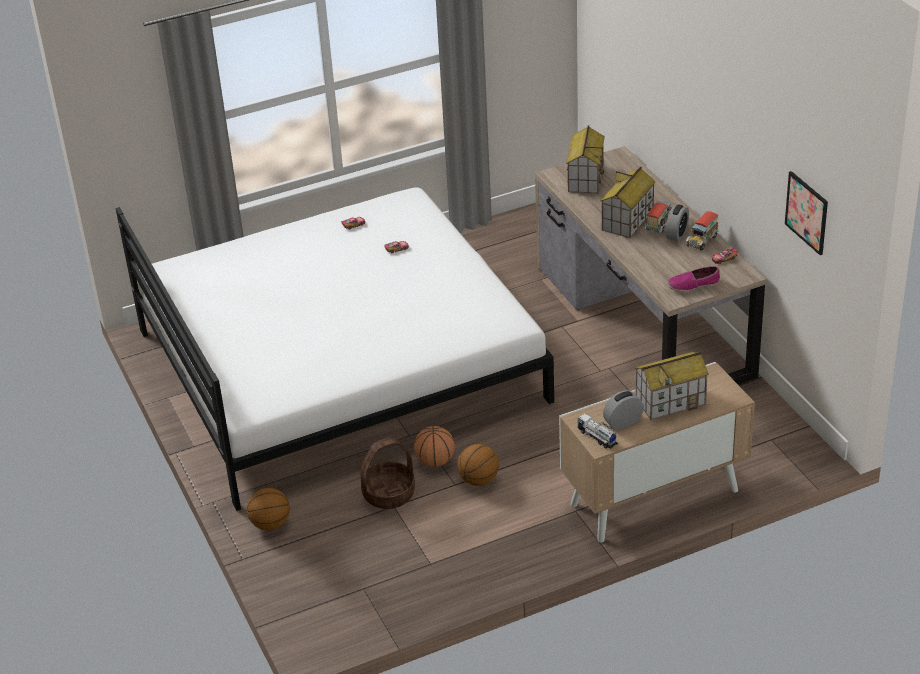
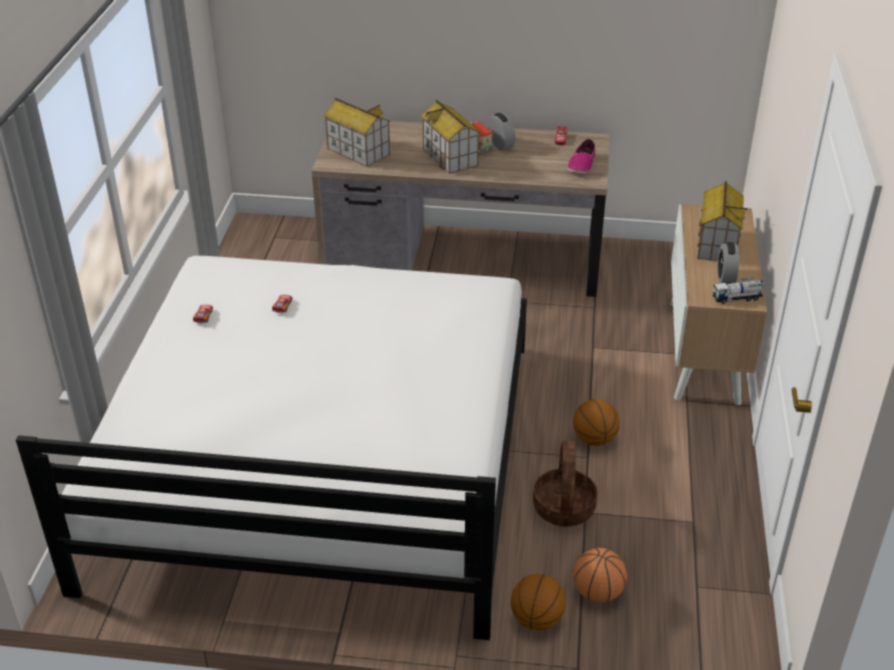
camera: 60 degrees left, 0 degrees up
basketball [414,426,455,467] -> basketball moved to [573,548,627,603]
toy truck [686,211,719,251] -> none
picture [785,171,828,255] -> none

